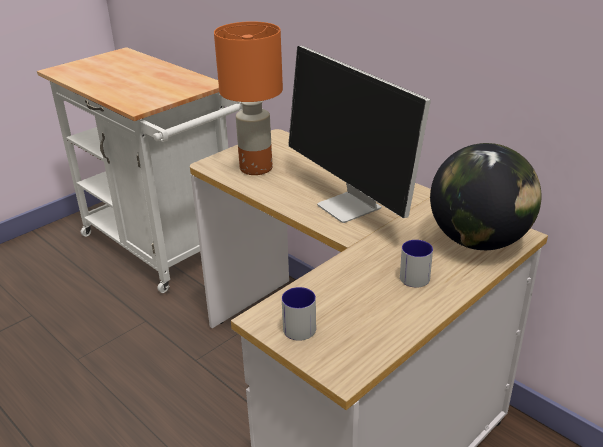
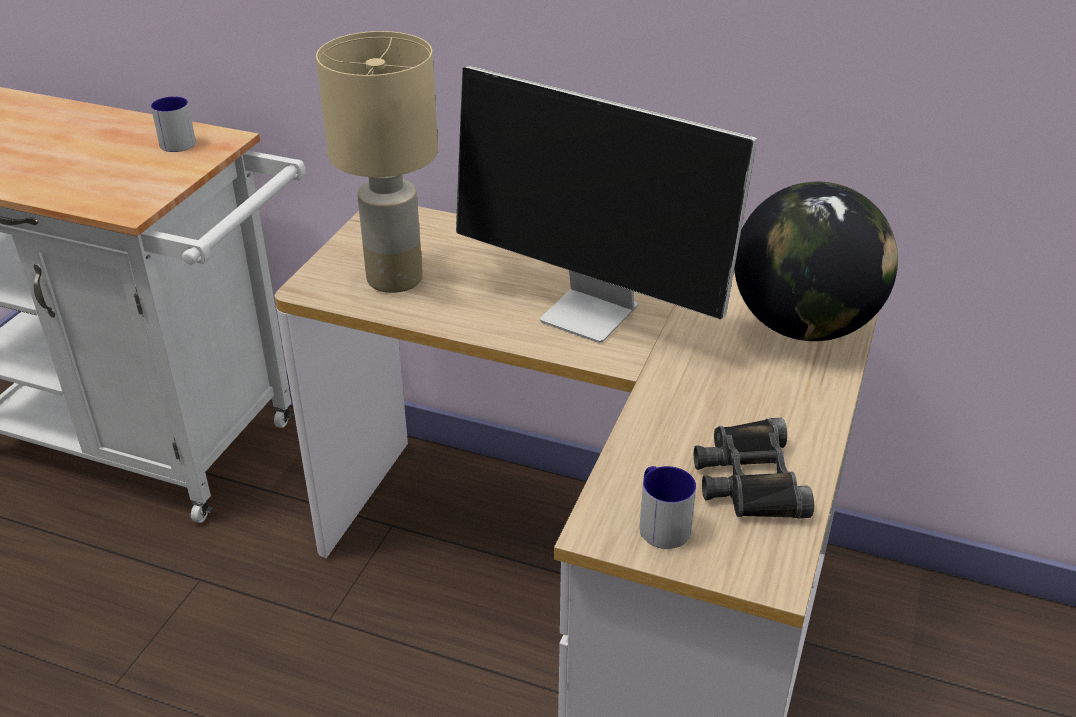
camera: 25 degrees left, 5 degrees up
orange table lamp [214,21,283,175] -> beige table lamp [316,31,438,293]
mug [400,240,433,288] -> mug moved to [151,96,196,152]
none -> black binoculars [694,418,814,518]

